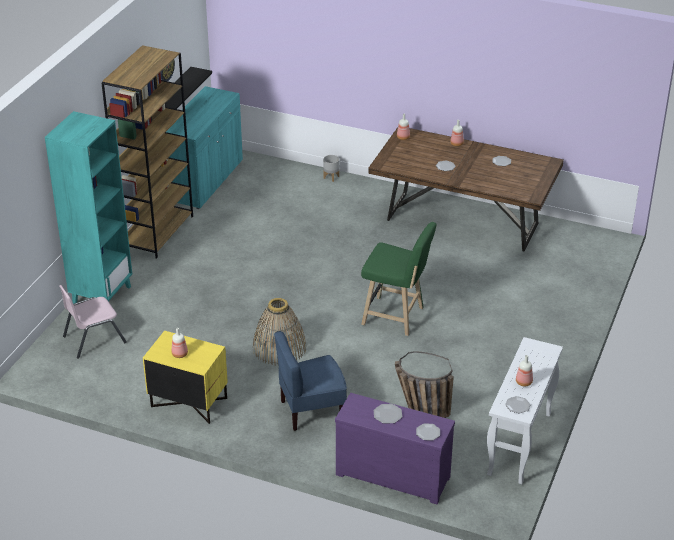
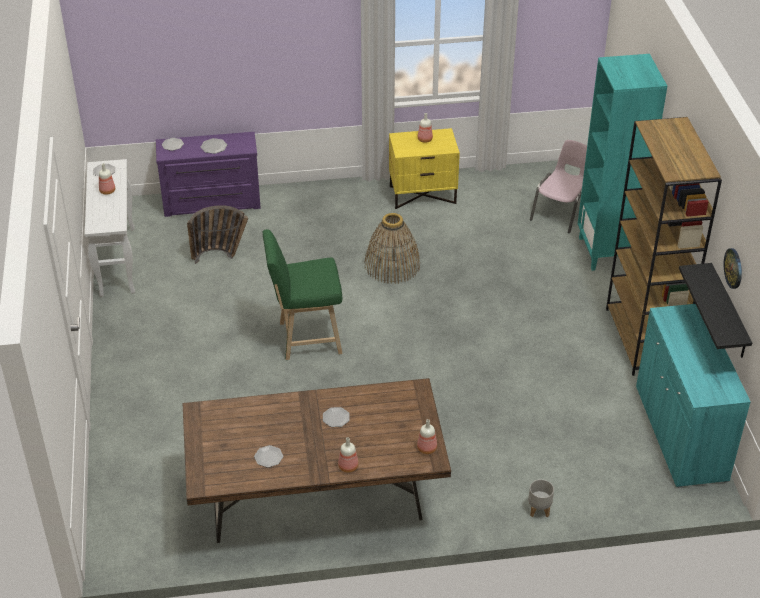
camera: 150 degrees right, 5 degrees up
blue chair [274,331,347,431] -> none

